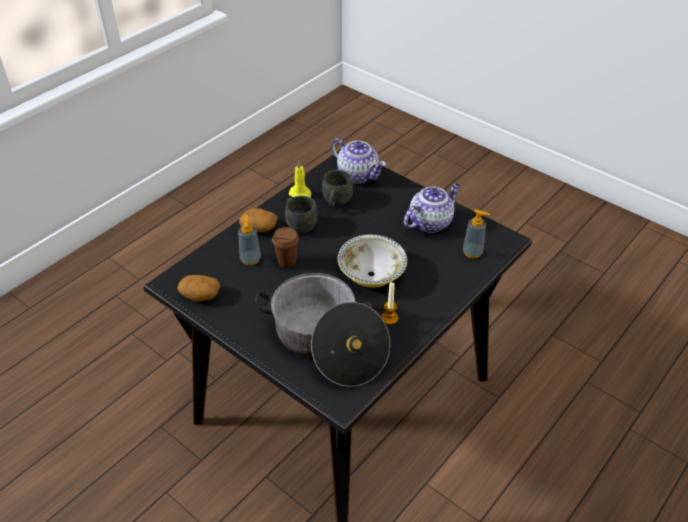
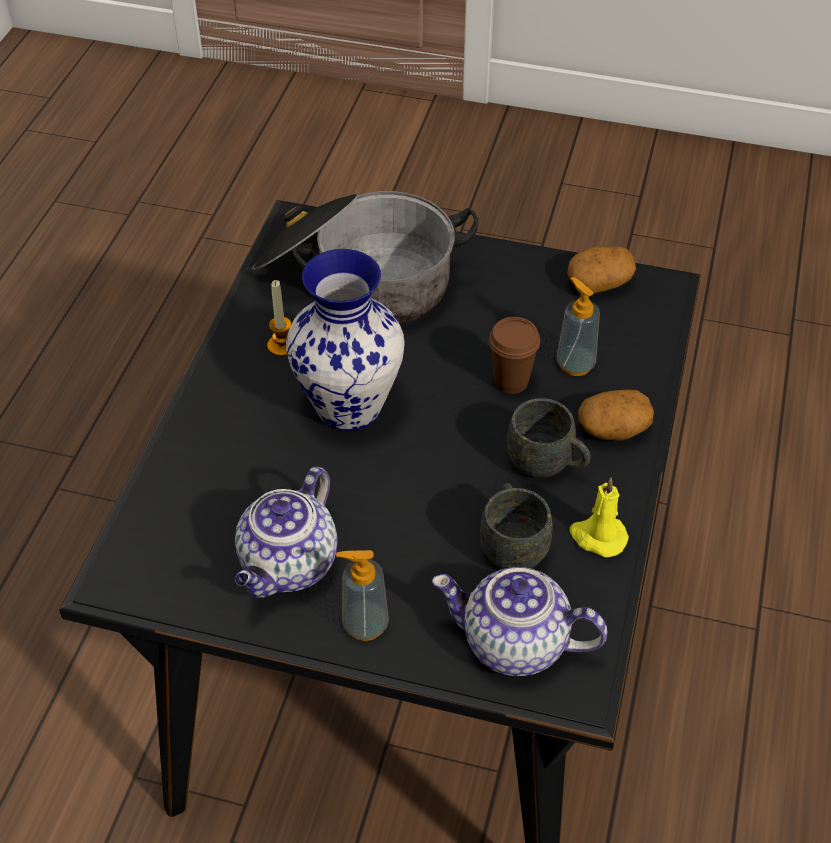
camera: 155 degrees right, 5 degrees up
bowl [338,234,407,287] -> vase [286,249,405,431]
soap dispenser [463,209,490,258] -> soap dispenser moved to [336,550,389,641]

